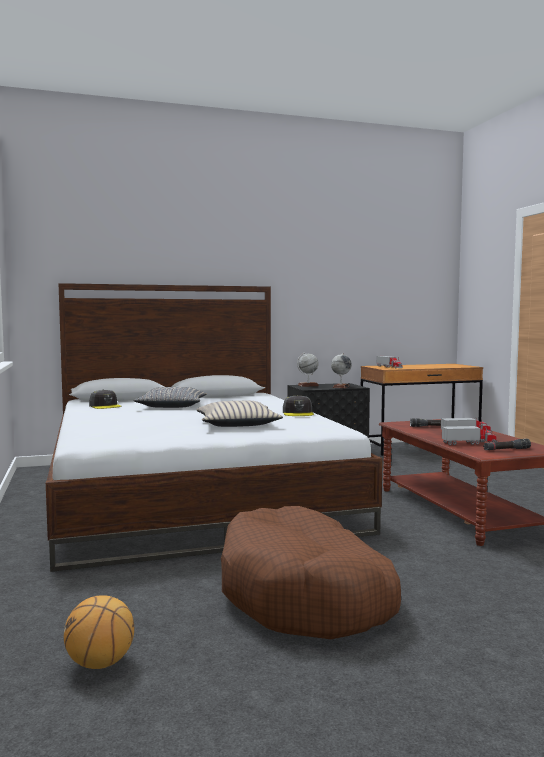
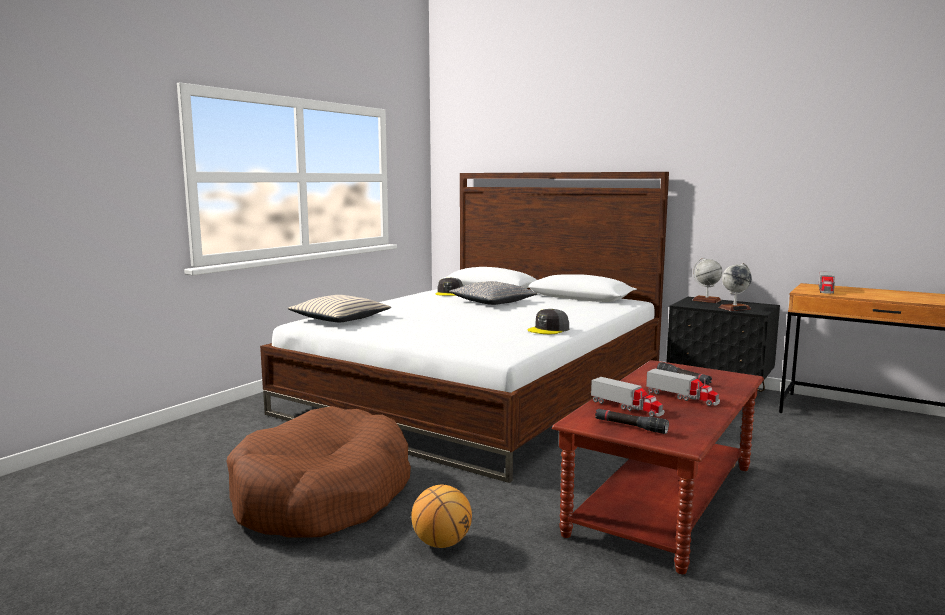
camera: 50 degrees right, 5 degrees up
basketball [64,595,134,669] -> basketball moved to [411,485,472,548]
beige pillow [196,401,283,427] -> beige pillow moved to [288,295,391,322]

